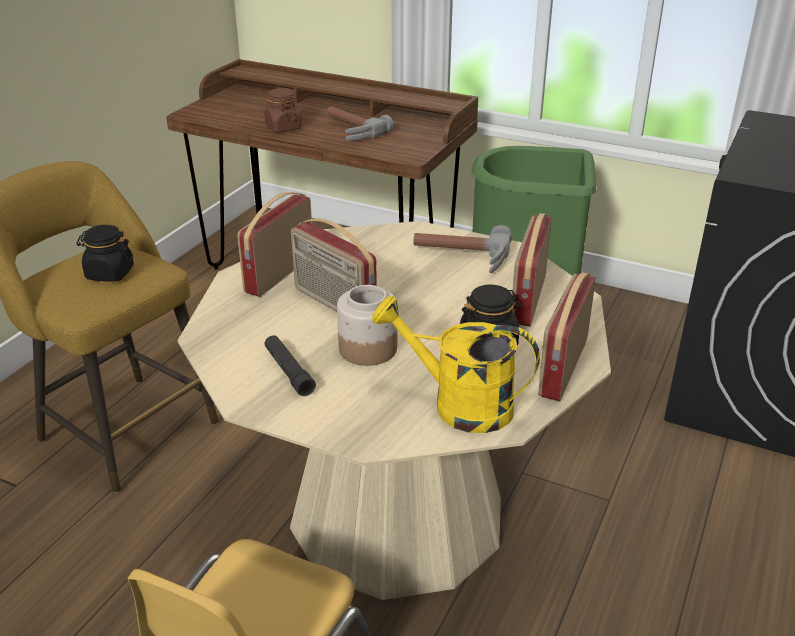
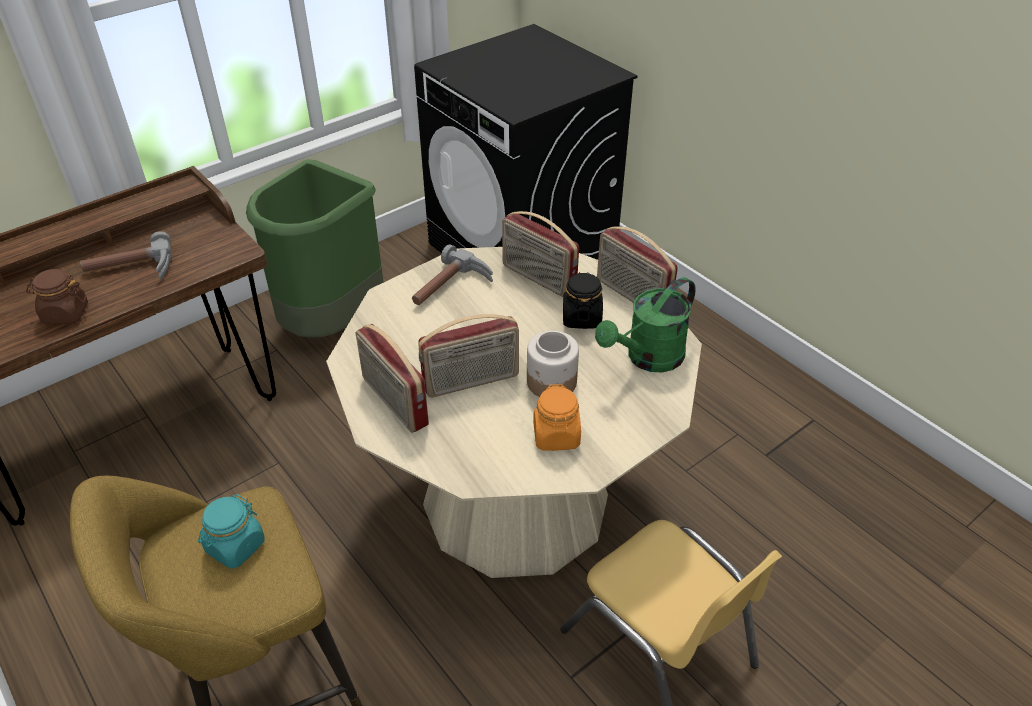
camera: 65 degrees left, 10 degrees up
black jar [77,225,134,282] -> turquoise jar [198,494,265,568]
black flashlight [265,335,316,396] -> orange jar [533,384,581,451]
yellow watering can [372,296,540,433] -> green watering can [595,277,696,372]

